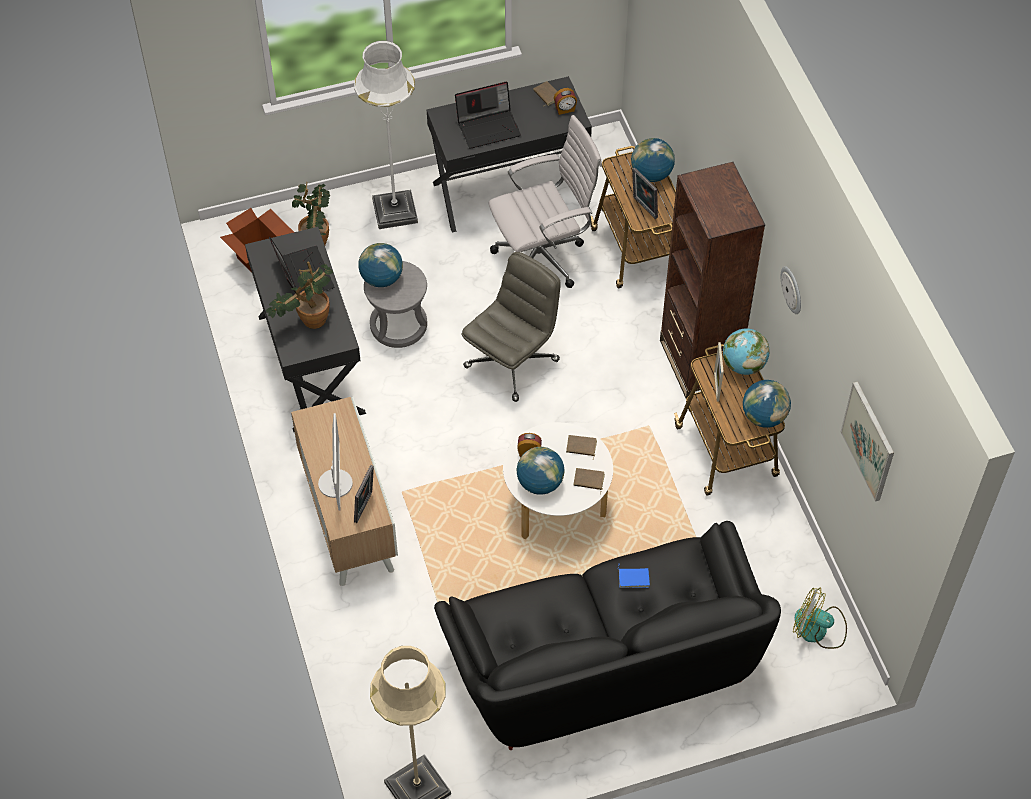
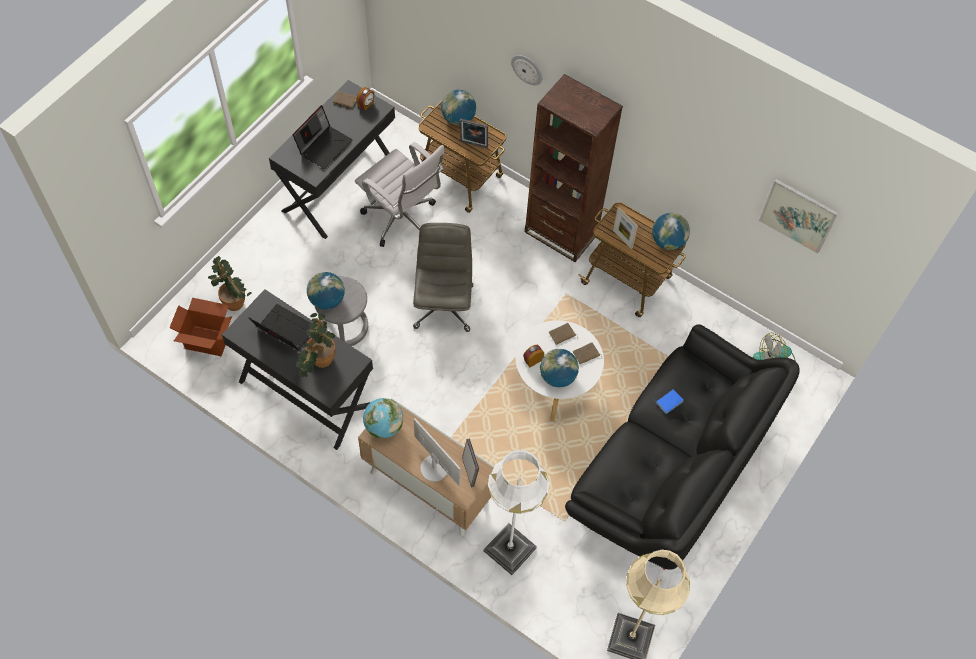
camera: 40 degrees left, 5 degrees up
white floor lamp [354,41,418,229] -> white floor lamp moved to [483,450,549,575]
white office chair [489,115,602,288] -> white office chair turned 105 degrees clockwise [355,142,445,247]
globe [723,328,770,375] -> globe moved to [363,398,403,439]
wall clock [781,266,801,314] -> wall clock moved to [511,55,542,85]

